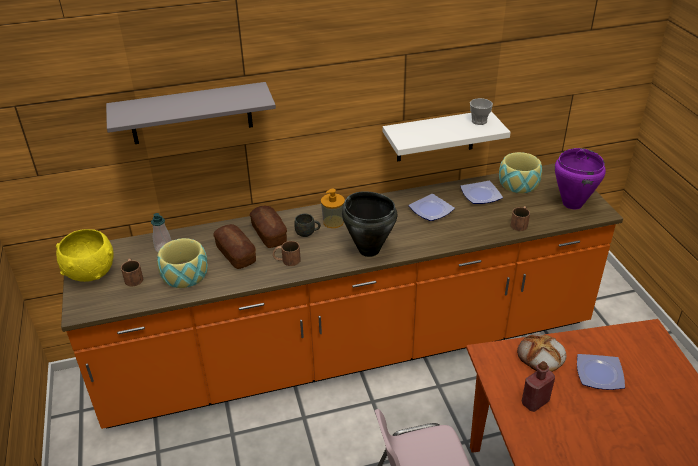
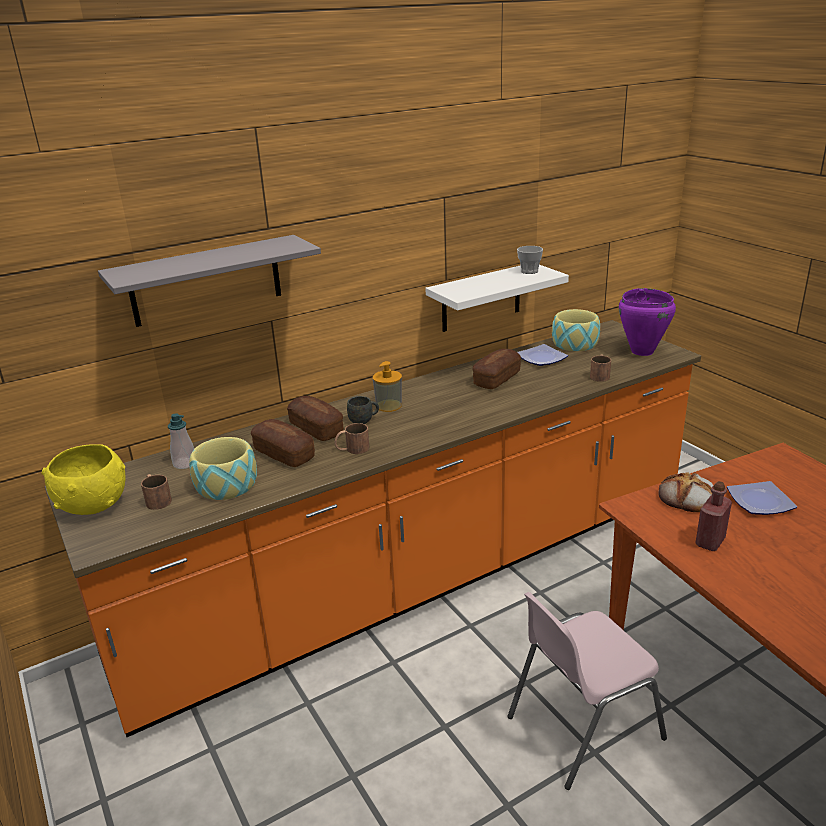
camera: 15 degrees left, 10 degrees down
black cooking pot [342,191,397,257] -> none
plate [409,194,455,221] -> bread [473,349,521,389]

